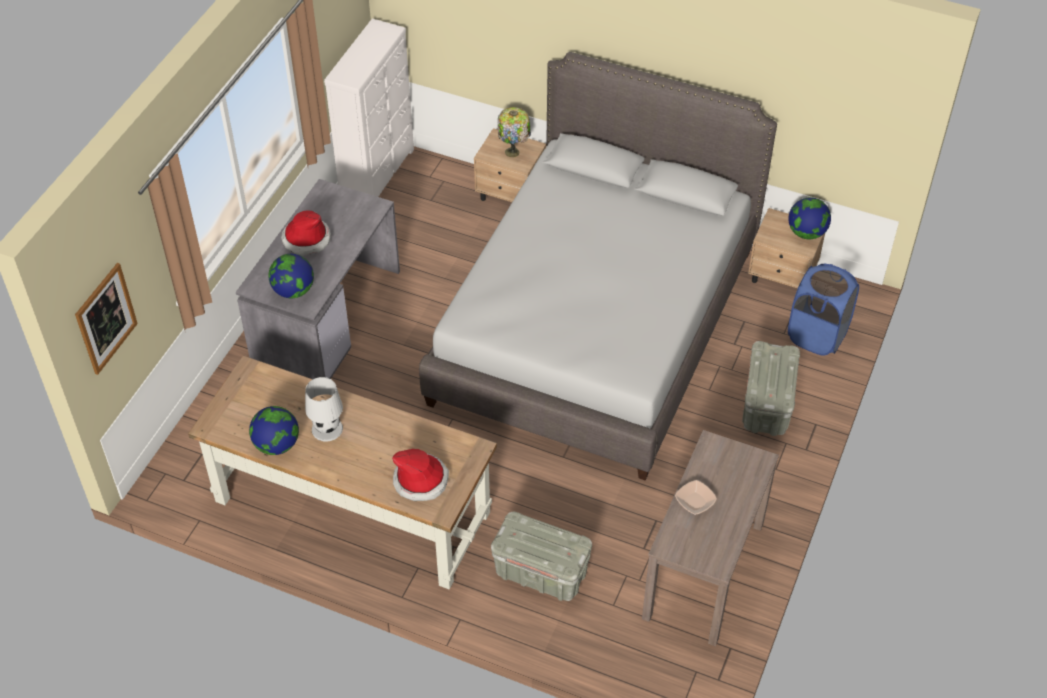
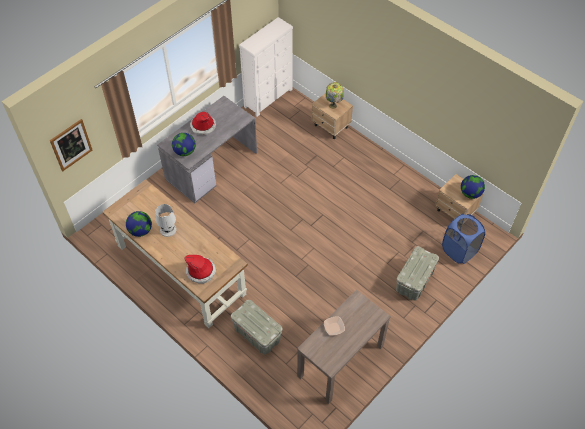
camera: 20 degrees right, 5 degrees up
grey bed [419,52,777,480] -> none

